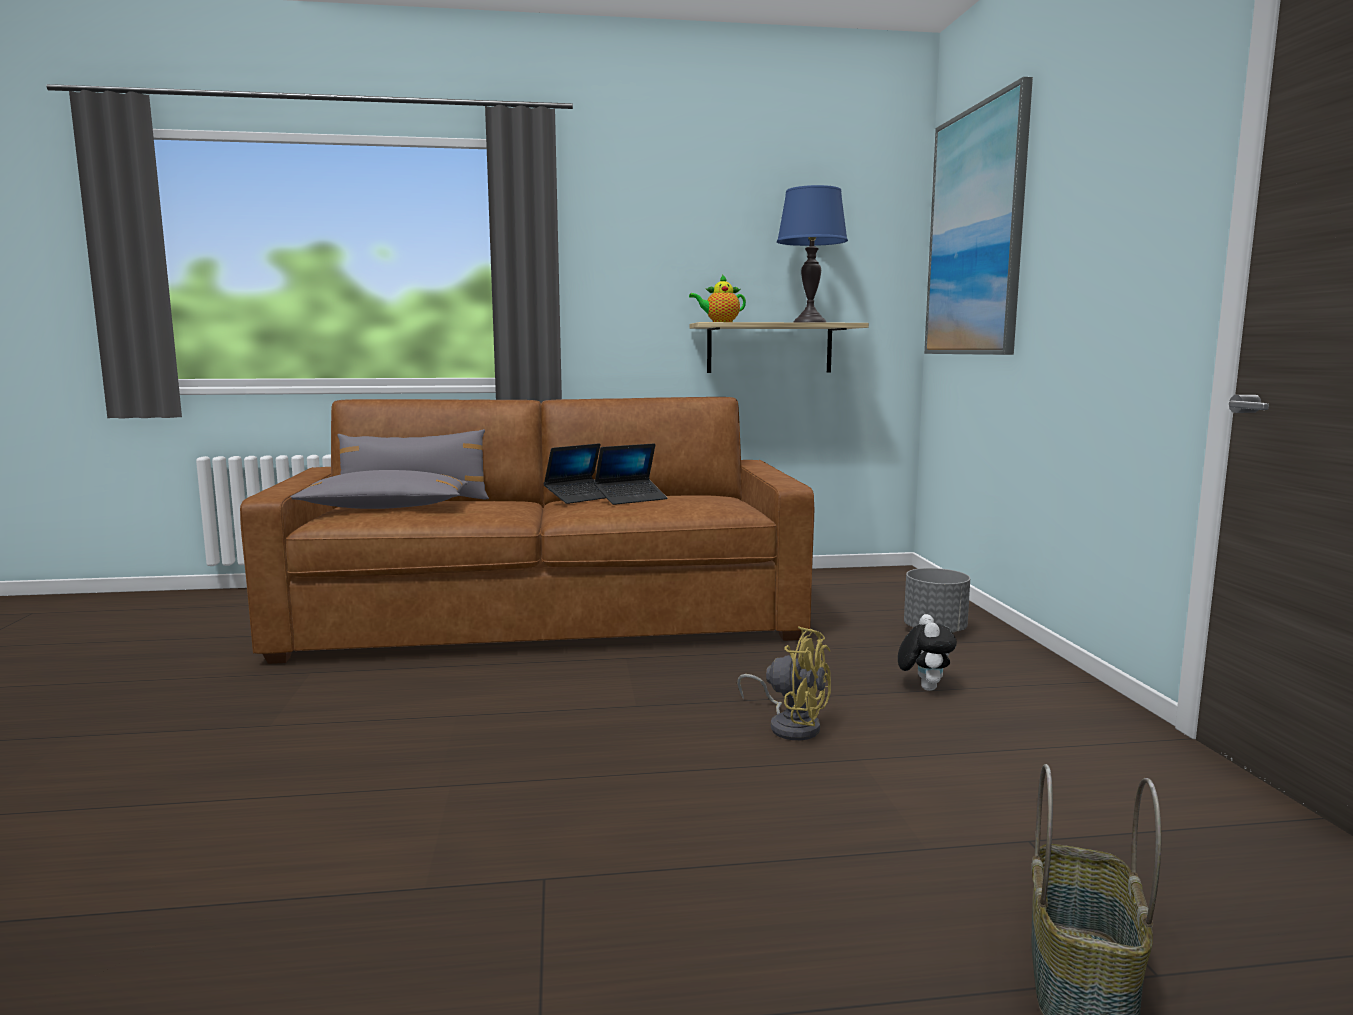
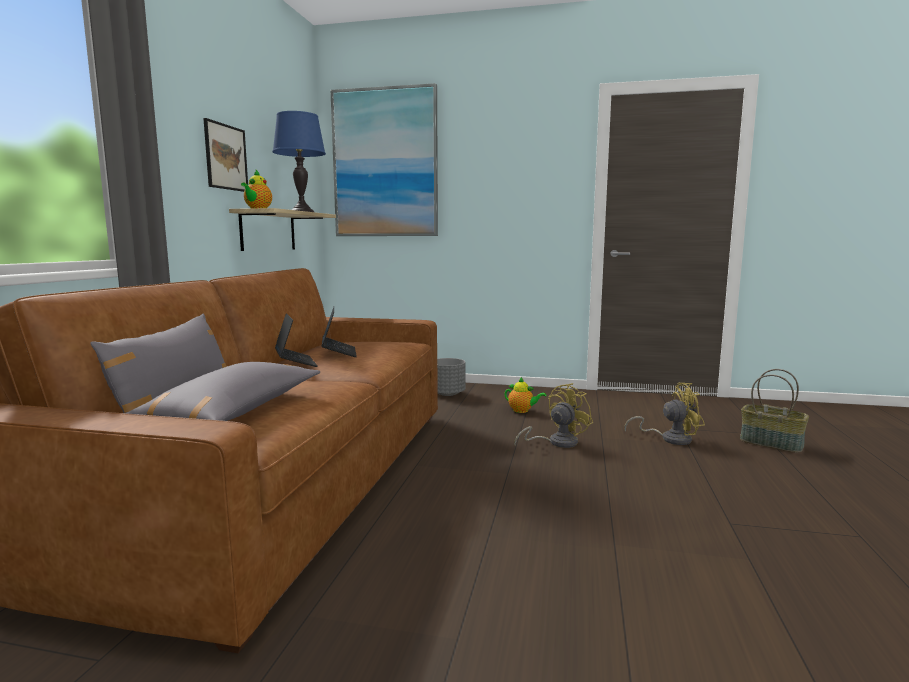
camera: 70 degrees left, 0 degrees up
plush toy [898,614,957,691] -> teapot [504,377,546,413]
none -> picture [203,118,248,192]
none -> yellow fan [624,383,705,445]

